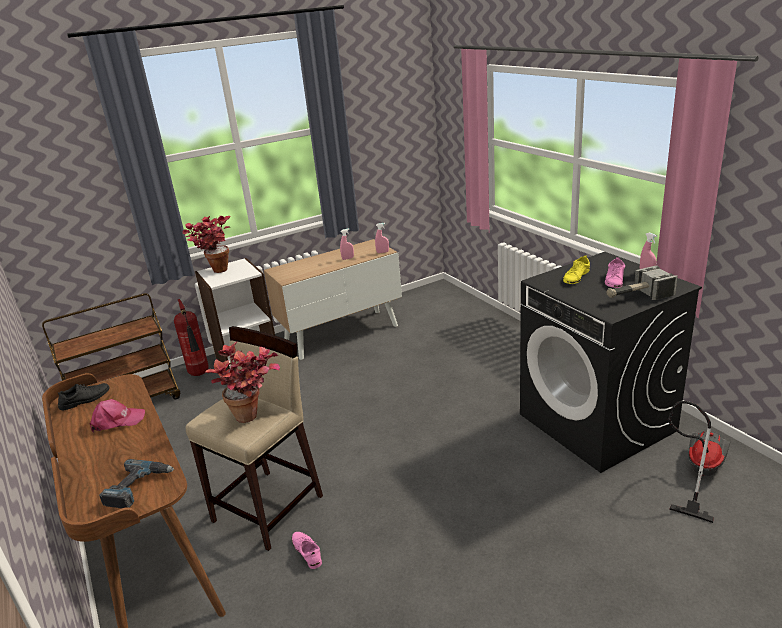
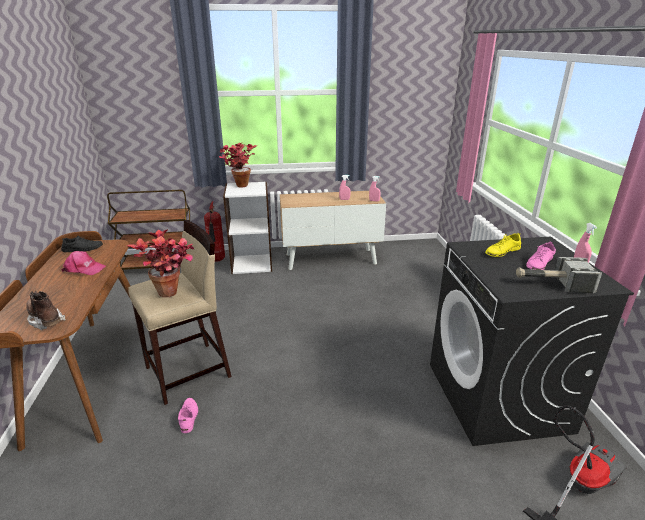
camera: 20 degrees right, 0 degrees up
power drill [99,459,174,508] -> brown boot [26,291,66,330]

